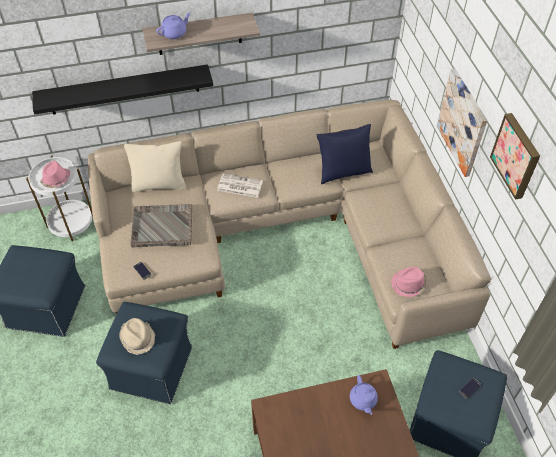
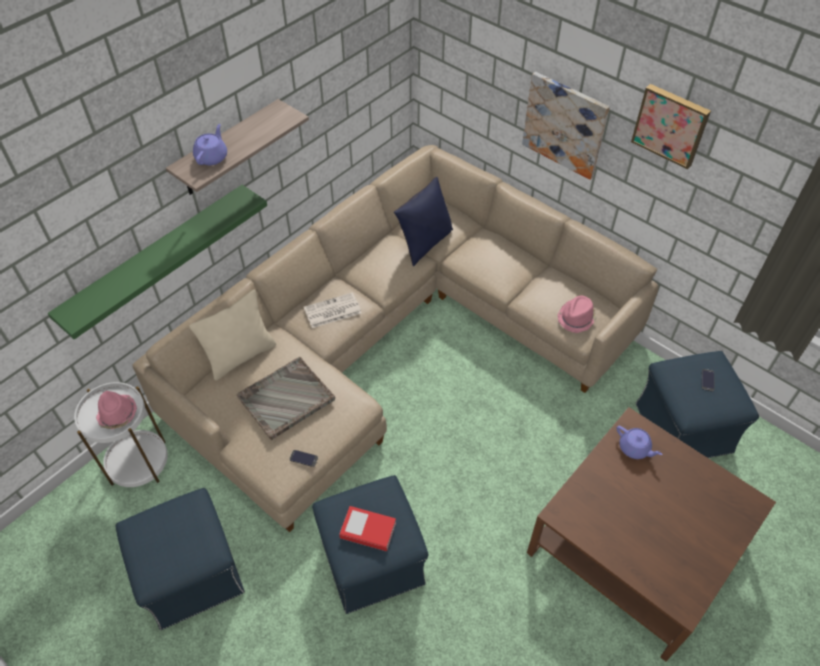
camera: 35 degrees left, 0 degrees up
black shelf [32,64,213,115] -> green shelf [48,185,267,339]
beige hat [119,318,155,355] -> book [339,506,396,552]

